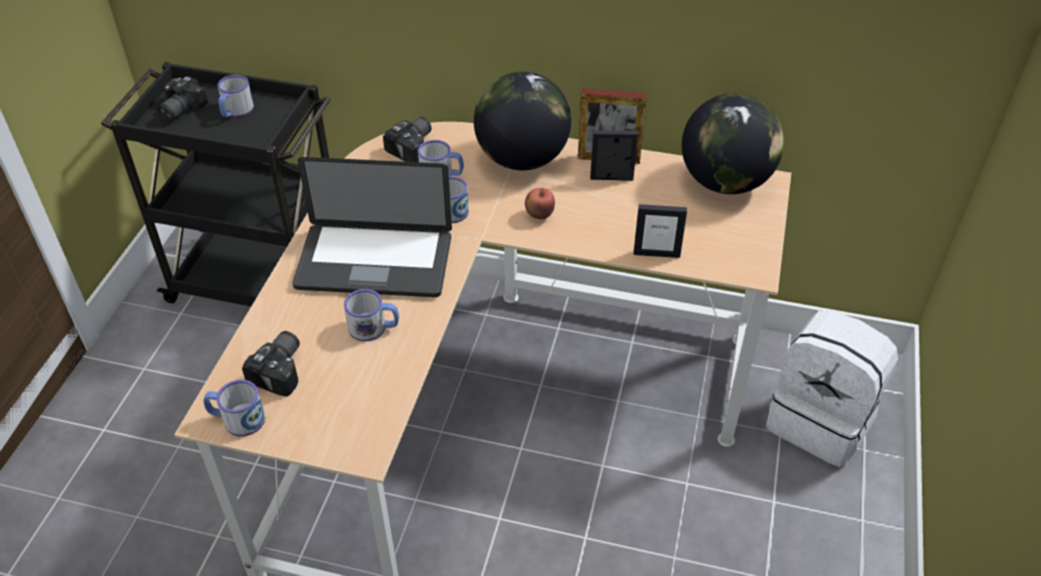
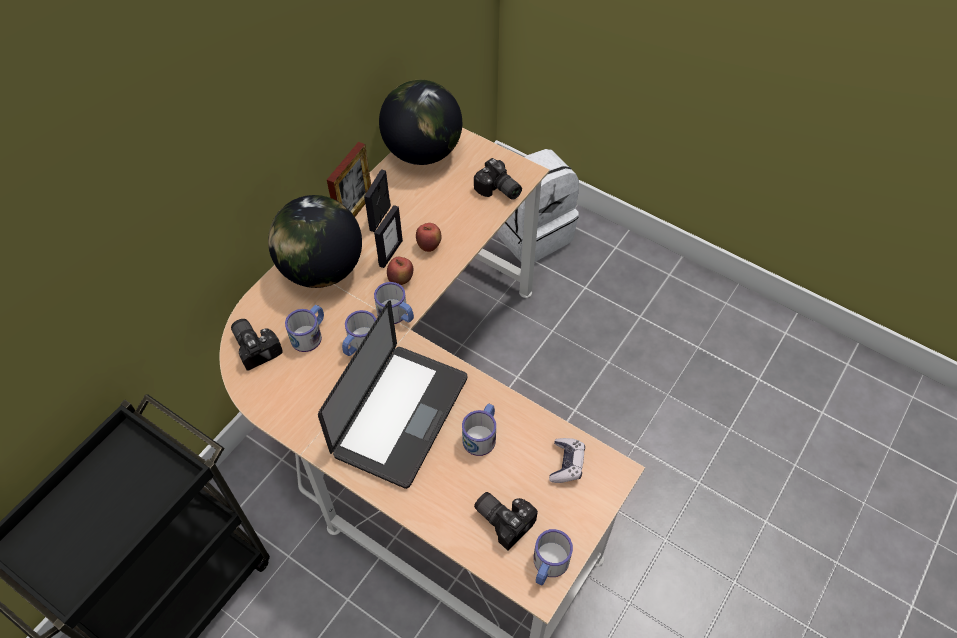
camera: 70 degrees left, 10 degrees up
camera [158,76,208,121] -> camera moved to [474,158,522,200]
mug [218,75,254,117] -> mug moved to [374,282,414,324]
picture frame [634,204,687,258] -> picture frame moved to [374,205,403,268]
none -> apple [416,223,442,252]
none -> game controller [549,438,585,483]

